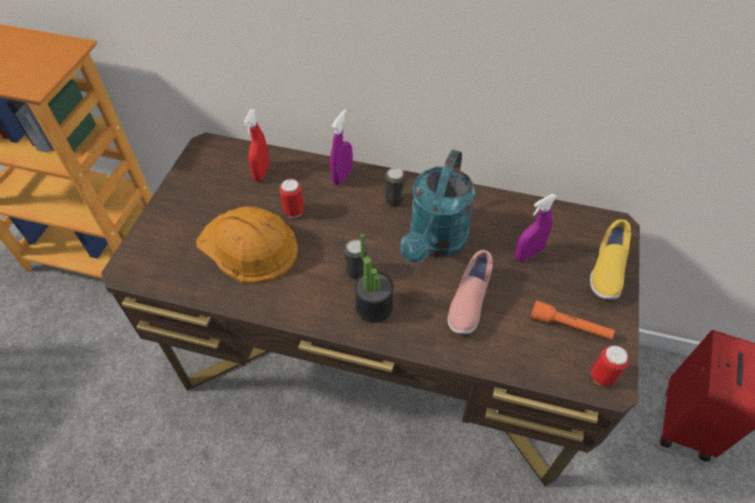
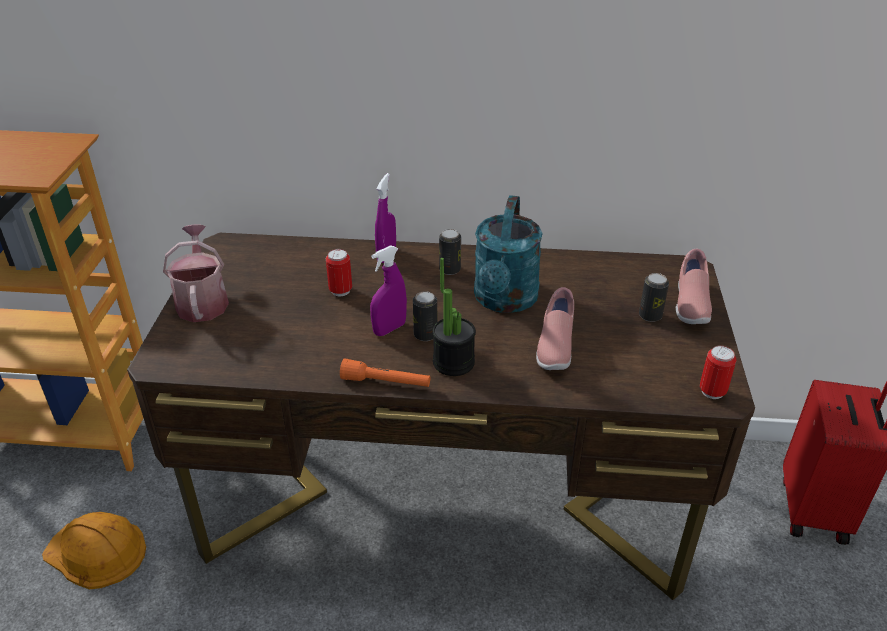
camera: 10 degrees left, 15 degrees down
orange hard hat [196,206,298,284] -> orange hard hat moved to [42,512,146,589]
red spray bottle [244,109,270,181] -> none
purple spray bottle [515,194,557,262] -> purple spray bottle moved to [370,245,407,336]
orange flashlight [531,300,615,340] -> orange flashlight moved to [340,358,430,387]
yellow shoe [590,219,631,299] -> pink shoe [676,249,712,324]
none -> watering can [163,224,229,322]
none -> can [639,273,669,322]

